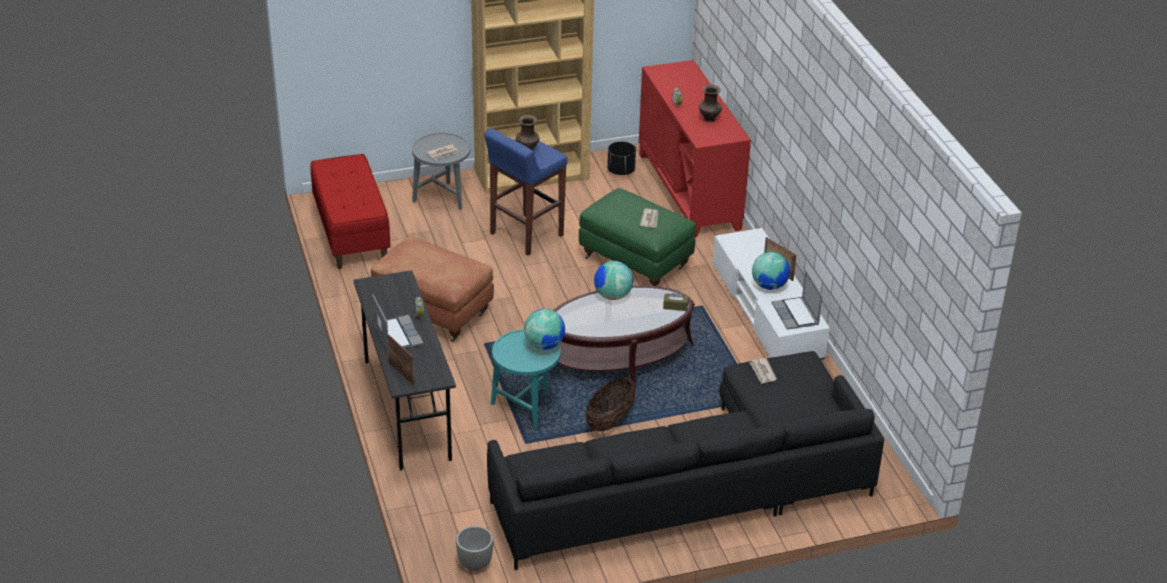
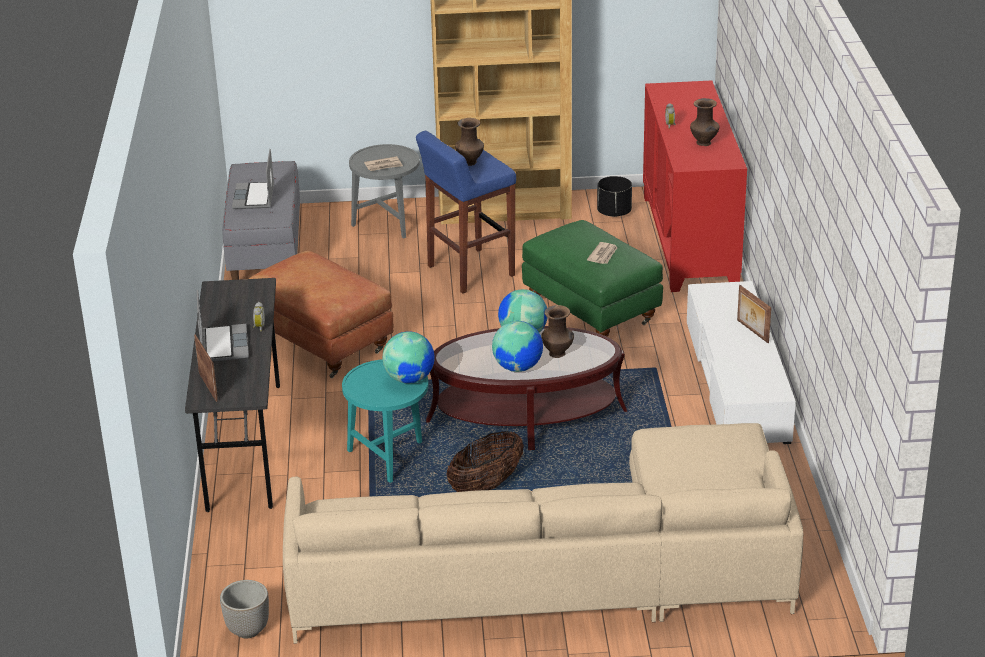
camera: 15 degrees right, 5 degrees down
red bench [311,154,391,269] -> grey bench [222,161,300,280]
black sofa [487,351,884,570] -> beige sofa [283,423,803,644]
brown tissue box [663,290,689,311] -> none
newspaper [750,358,777,384] -> none
globe [752,252,790,290] -> globe moved to [492,321,543,372]
laptop [772,270,823,330] -> laptop moved to [232,149,274,209]
none -> brown vase [541,305,574,358]

